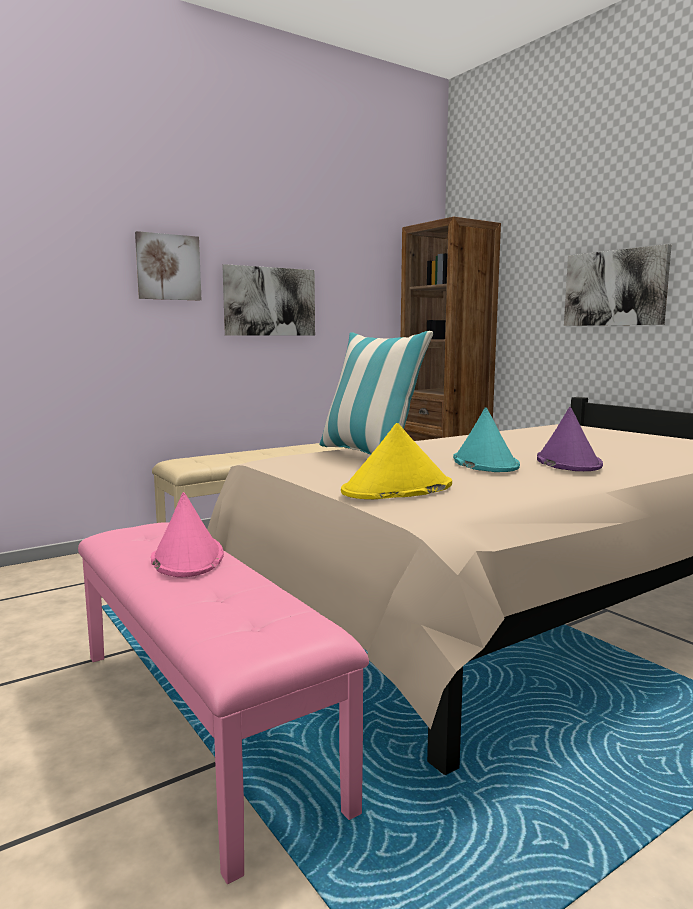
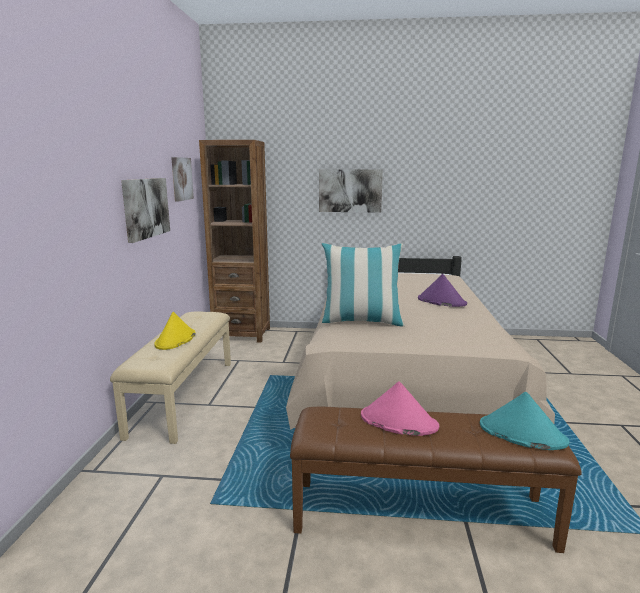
camera: 50 degrees left, 5 degrees up
pink bench [78,522,369,884] -> brown bench [290,406,582,553]
picture [135,231,201,300] -> picture moved to [171,157,194,201]
yellow hat [341,423,452,499] -> yellow hat moved to [154,312,196,350]
turquoise hat [453,407,520,472] -> turquoise hat moved to [480,392,570,450]

